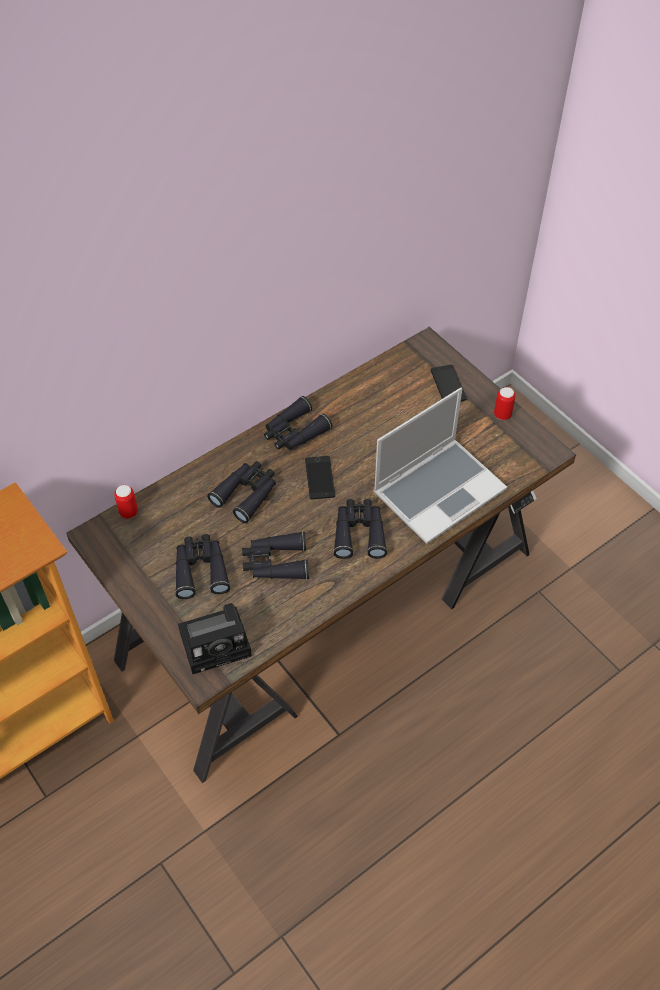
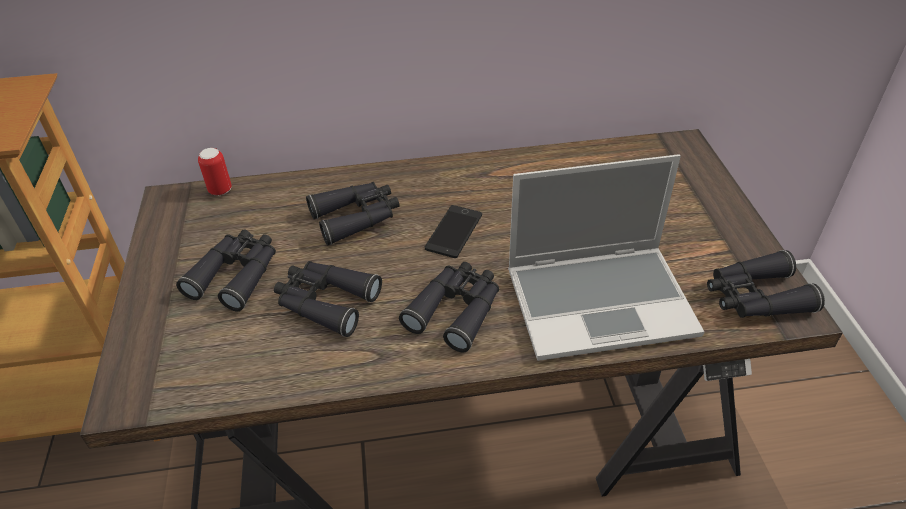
camera: 30 degrees right, 10 degrees down
camera [178,603,252,674] -> none
black binoculars [264,396,332,450] -> black binoculars moved to [707,250,825,318]
phone [431,365,467,401] -> none
can [494,387,515,420] -> none

